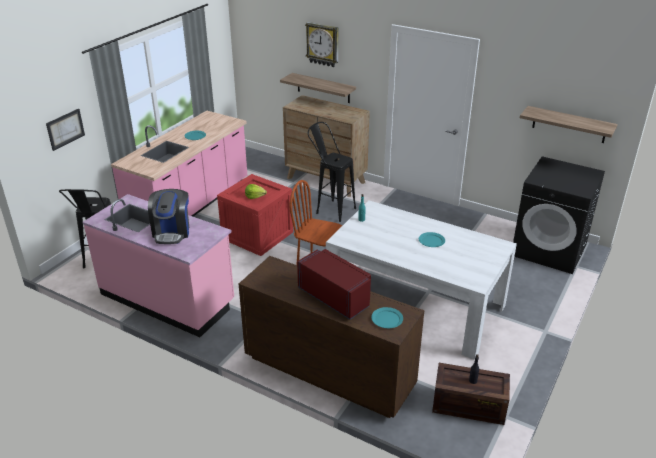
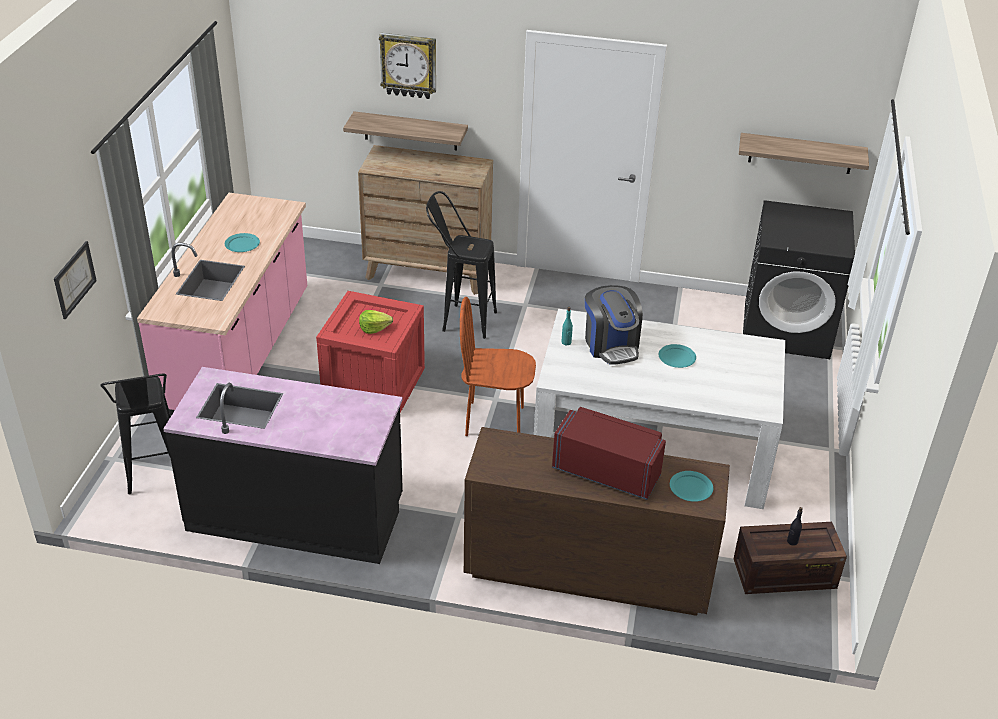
camera: 20 degrees left, 5 degrees up
pink counter [83,194,234,337] -> black counter [163,367,403,564]
coffee machine [148,189,189,244] -> coffee machine moved to [585,285,643,365]

